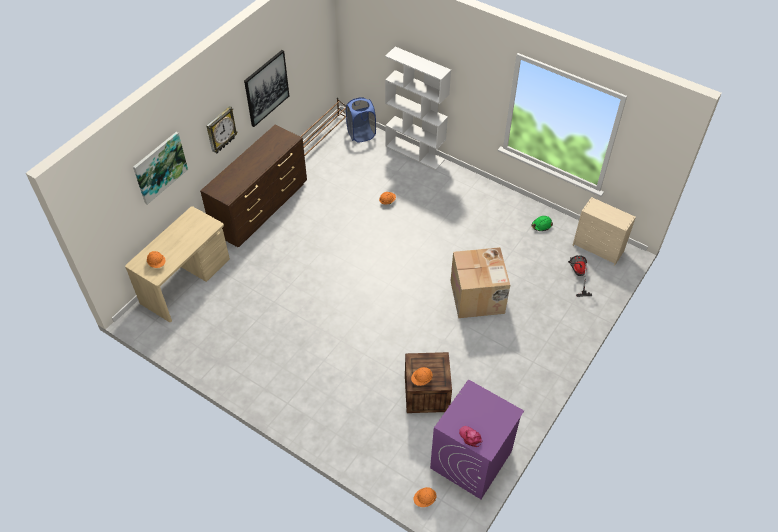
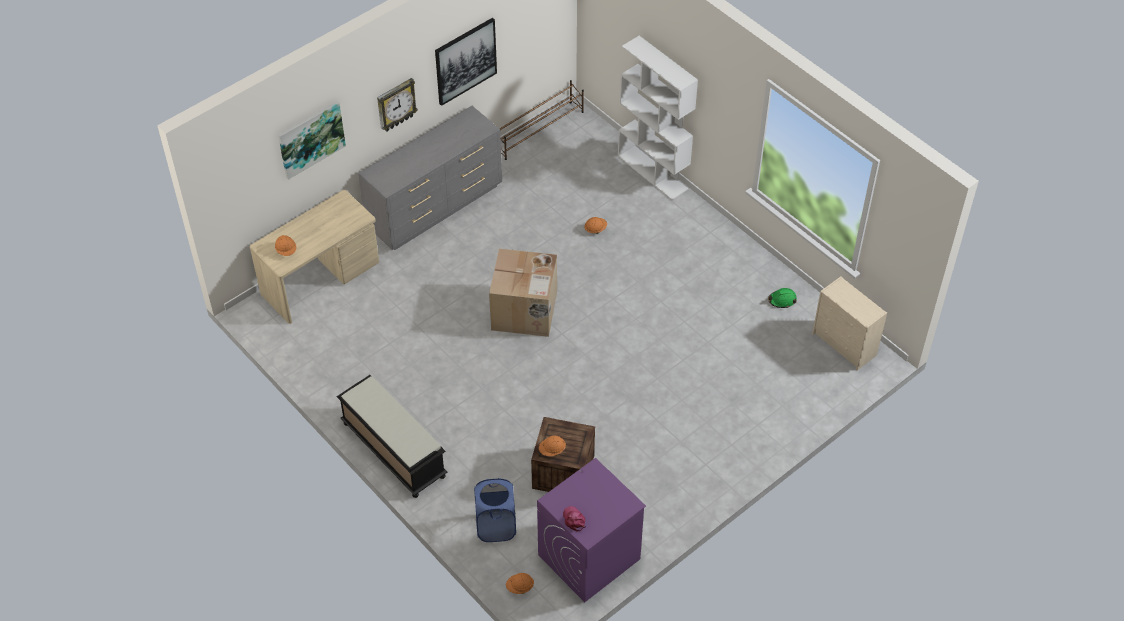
camera: 15 degrees right, 0 degrees up
brown dresser [200,125,307,247] -> grey dresser [358,106,502,250]
blue laundry basket [346,97,376,143] -> blue laundry basket moved to [474,478,516,542]
cardboard box [451,247,510,318] -> cardboard box moved to [489,248,557,337]
vacuum cleaner [568,255,592,297] -> none
none -> black bench [337,375,448,498]

